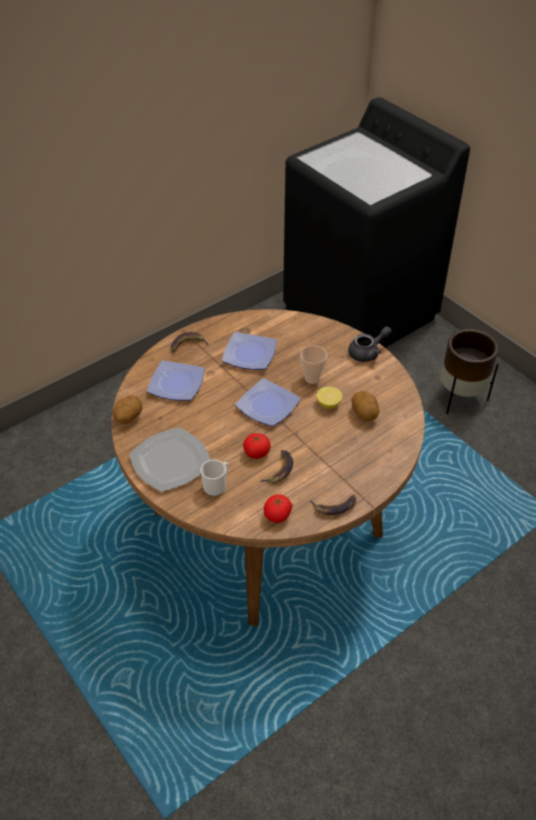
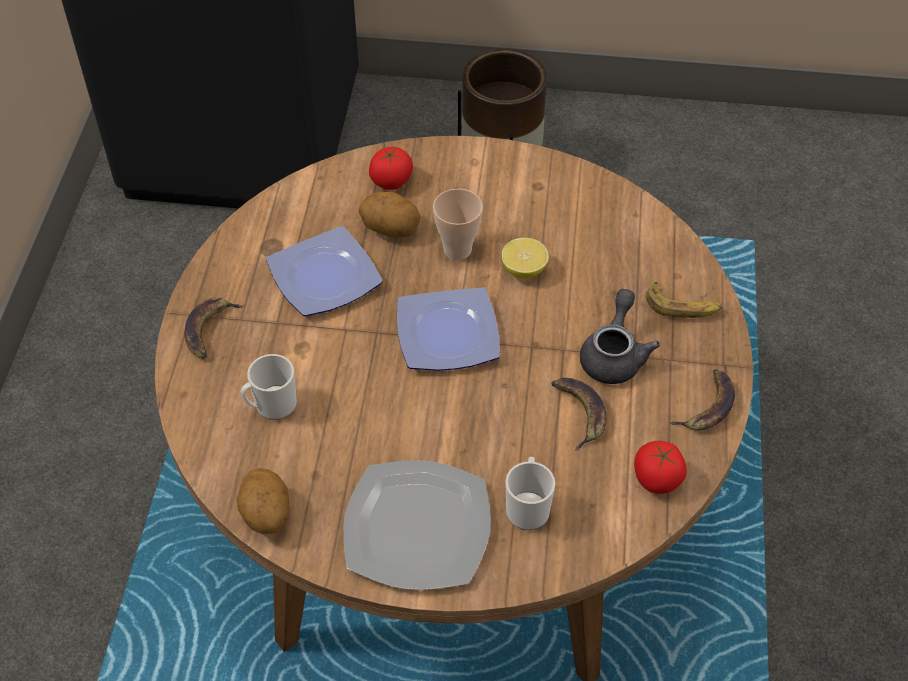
camera: 45 degrees left, 5 degrees up
plate [147,360,205,401] -> mug [240,354,297,420]
tomato [243,433,271,459] -> tomato moved to [369,147,413,190]
grey teapot [348,326,392,362] -> grey teapot moved to [580,289,660,384]
potato [351,391,379,422] -> potato moved to [359,192,420,237]
none -> banana [646,282,723,318]

